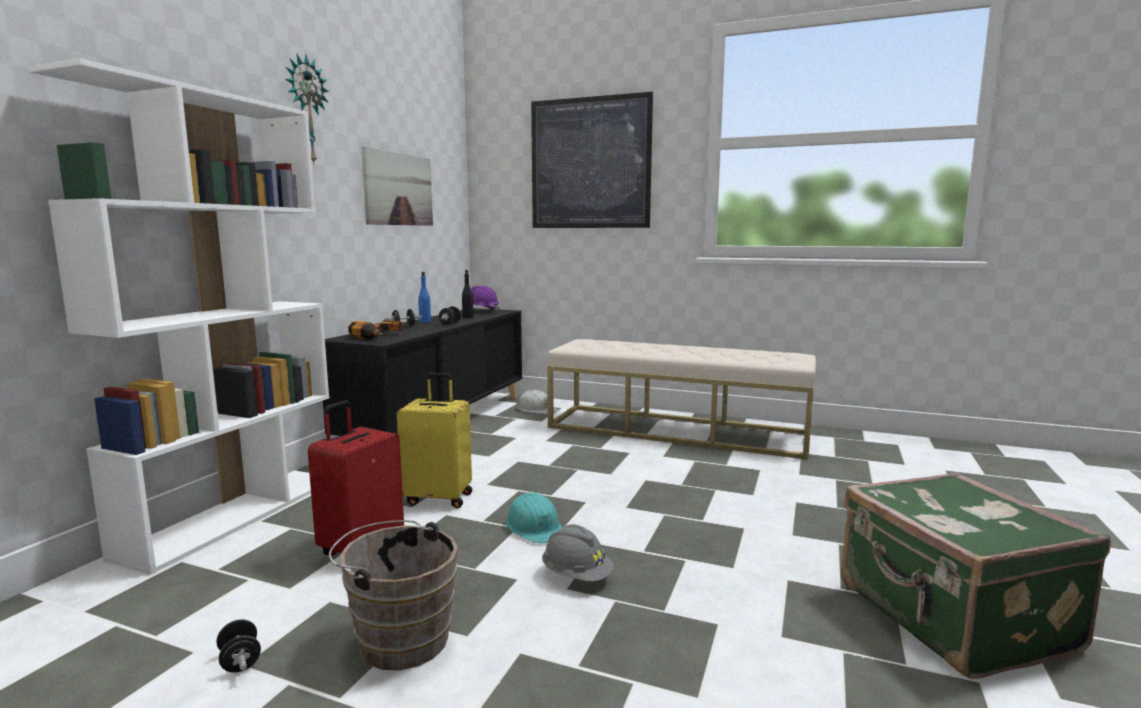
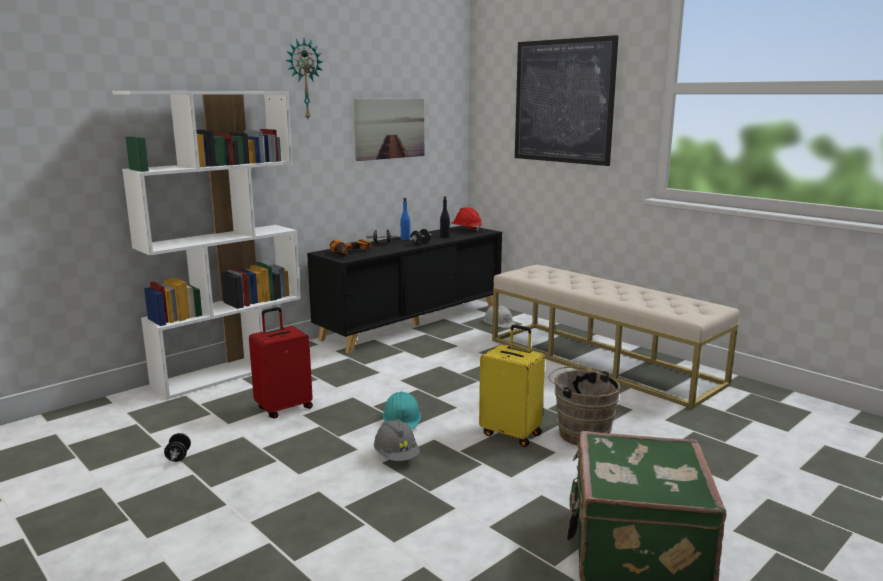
camera: 25 degrees right, 5 degrees up
brown bucket [329,520,458,670] -> brown bucket moved to [549,366,621,445]
yellow suitcase [397,373,472,508] -> yellow suitcase moved to [479,324,545,447]
purple hard hat [471,286,500,312] -> red hard hat [451,207,482,232]

